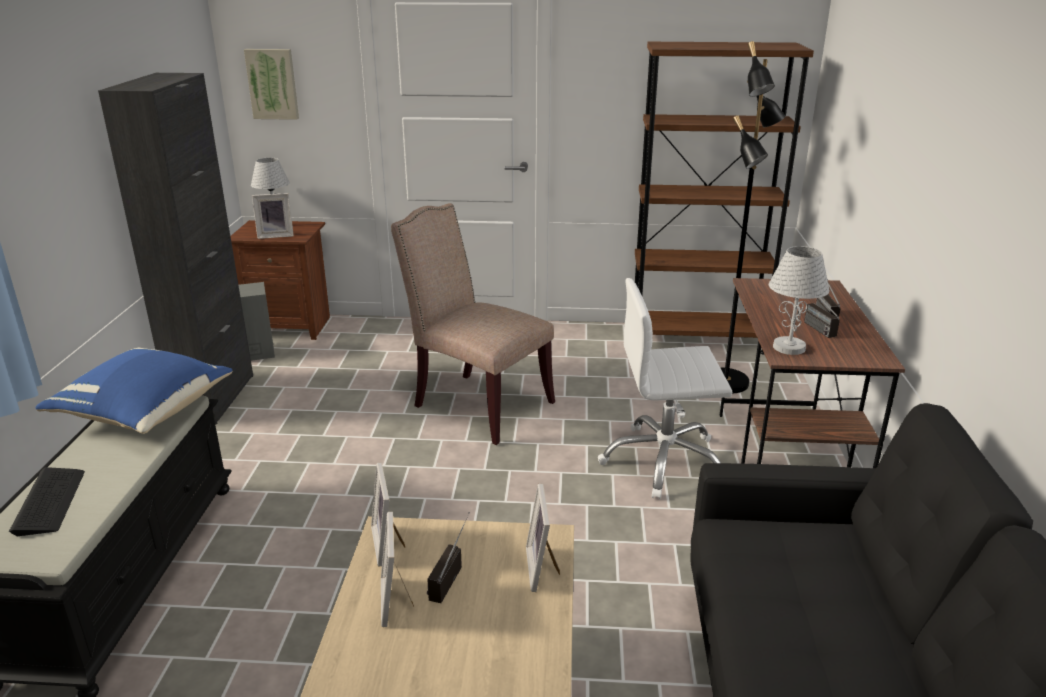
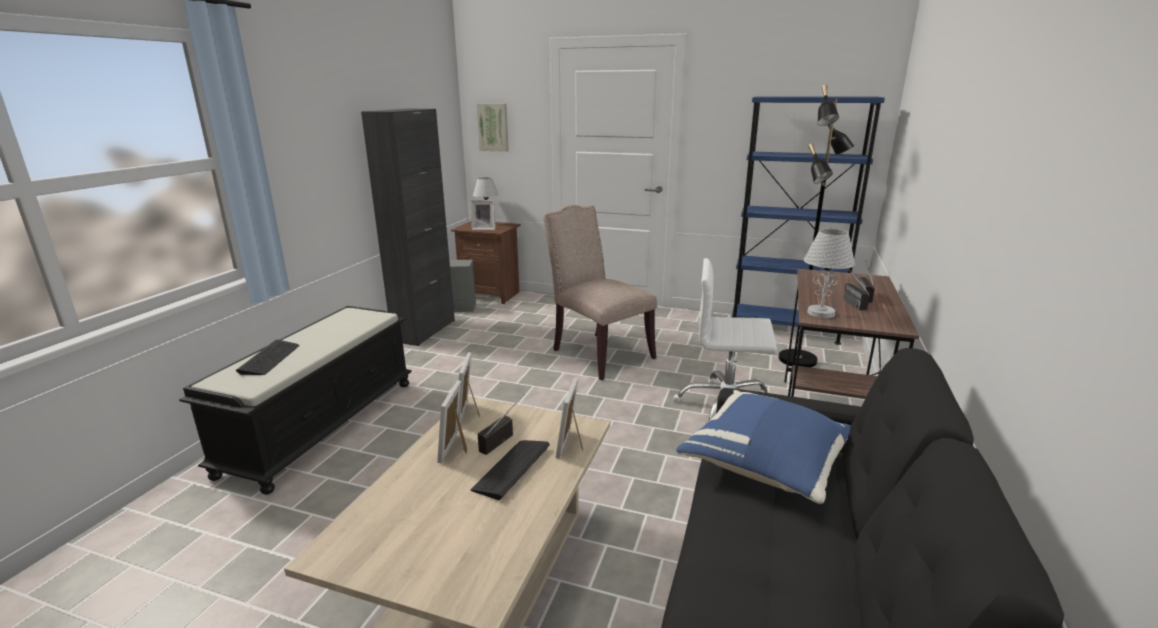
camera: 15 degrees right, 5 degrees down
blue pillow [35,347,233,434] -> blue pillow moved to [676,390,851,504]
brown bookcase [635,42,814,355] -> blue bookcase [731,96,885,345]
none -> keyboard [471,440,550,500]

